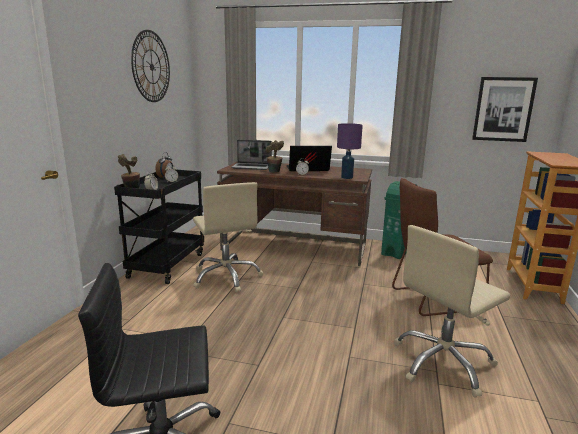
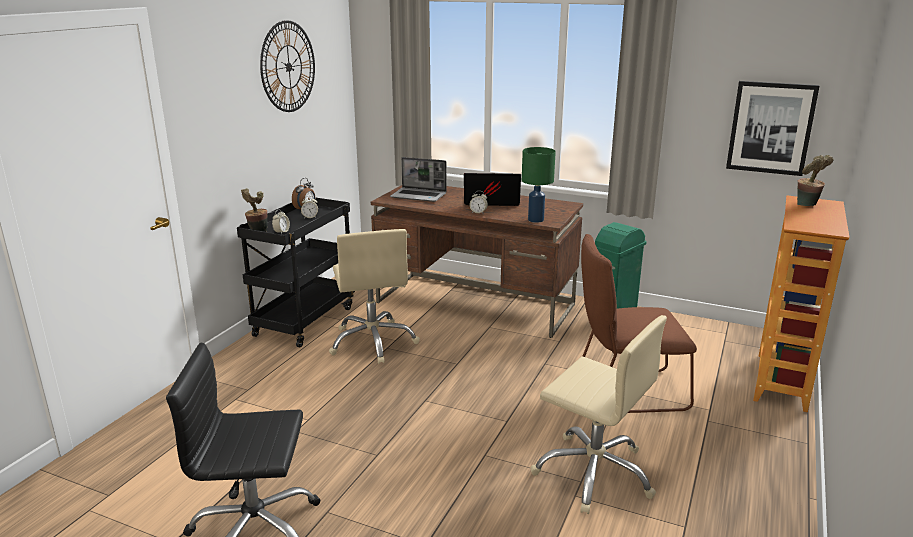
camera: 10 degrees right, 5 degrees up
potted plant [266,140,284,173] -> potted plant moved to [797,155,833,206]
purple table lamp [337,123,363,179] -> green table lamp [522,147,556,223]
beige office chair [394,225,510,398] -> beige office chair turned 120 degrees counterclockwise [531,315,667,514]

